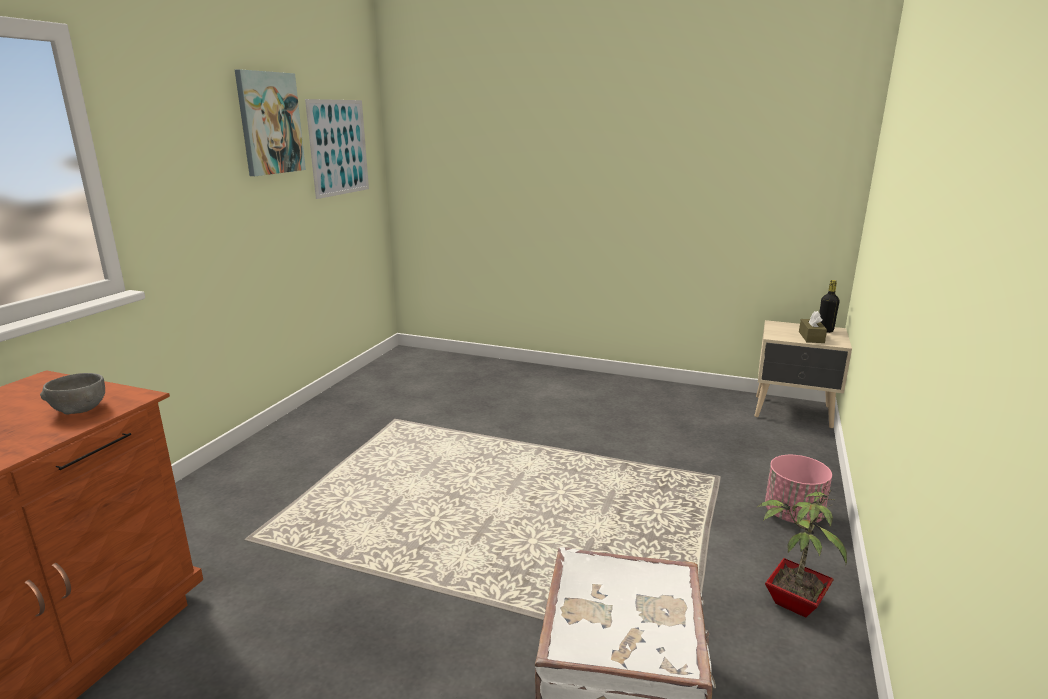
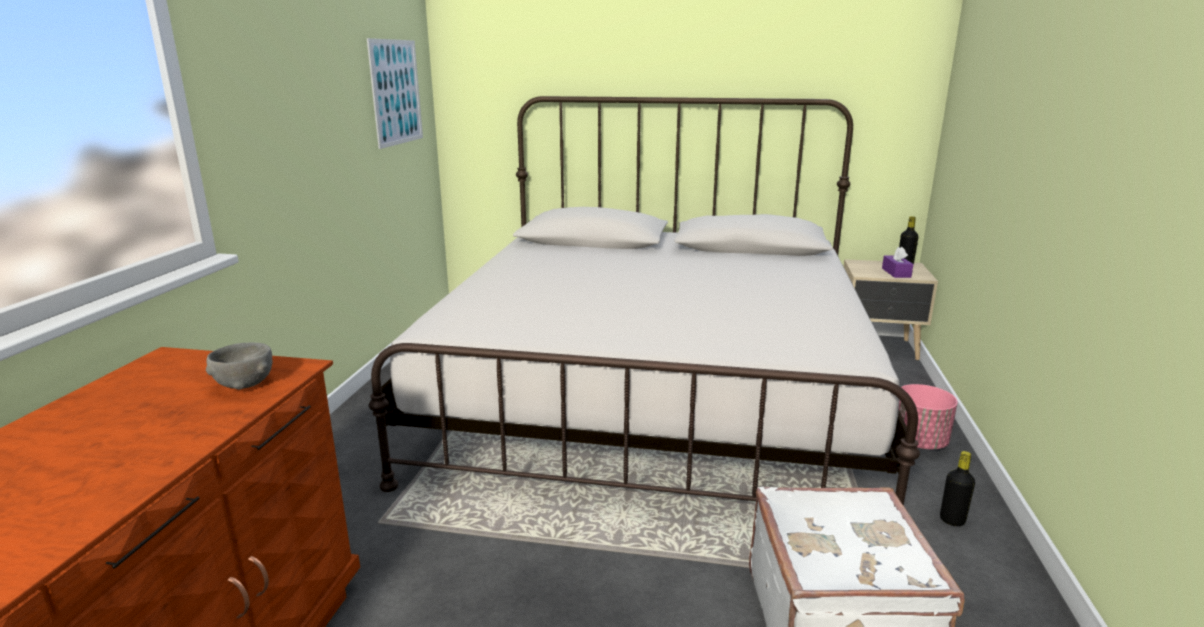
camera: 10 degrees left, 0 degrees up
picture [235,69,306,176] -> none
potted plant [756,480,847,617] -> black bottle [940,451,975,526]
brown tissue box [799,311,827,343] -> purple tissue box [882,246,913,278]
none -> white bed [369,96,920,506]

